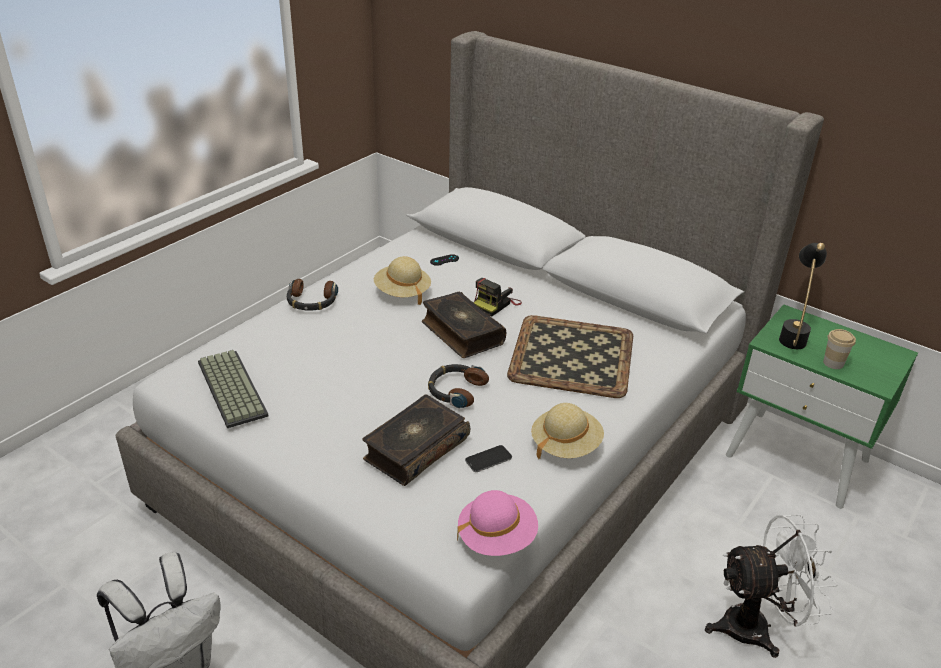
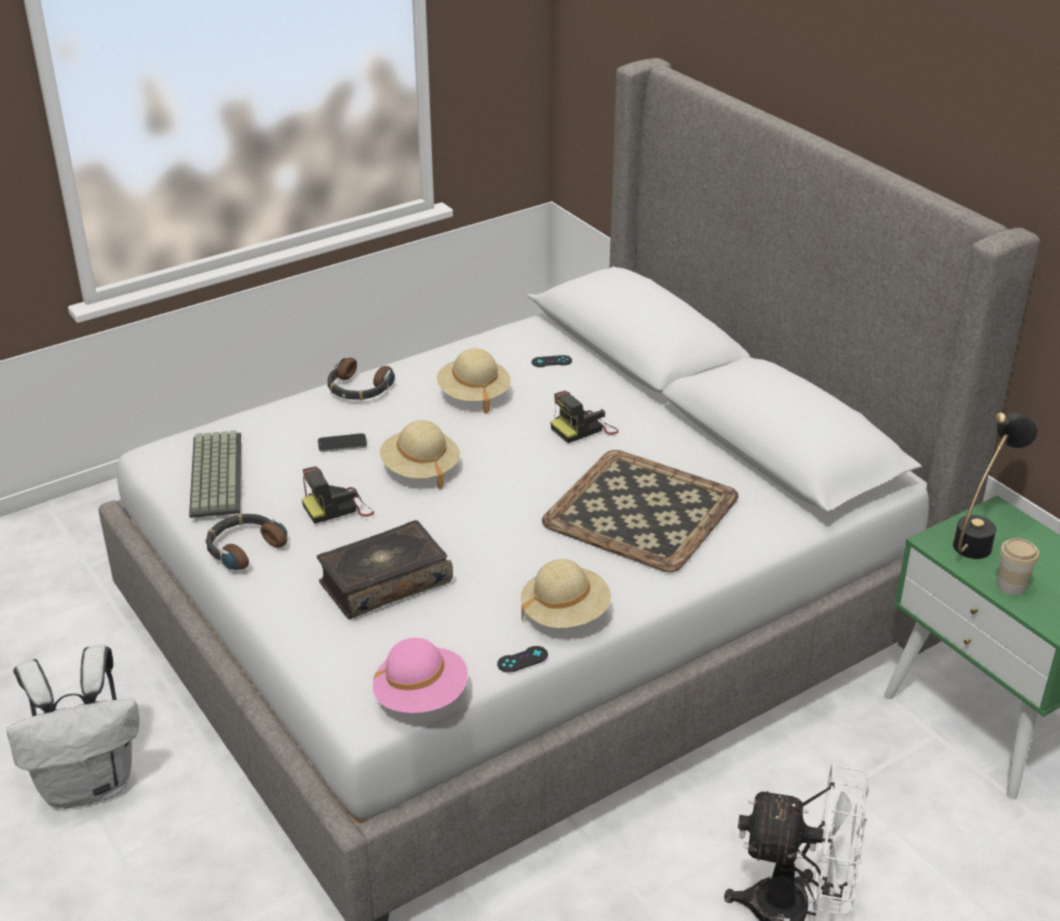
camera: 20 degrees right, 0 degrees up
book [422,292,507,358] -> none
headphones [428,364,489,409] -> headphones moved to [206,514,287,570]
phone [465,445,512,472] -> phone moved to [318,433,367,452]
none -> camera [302,467,374,524]
none -> beige hat [380,420,460,489]
none -> black game controller [497,646,548,673]

